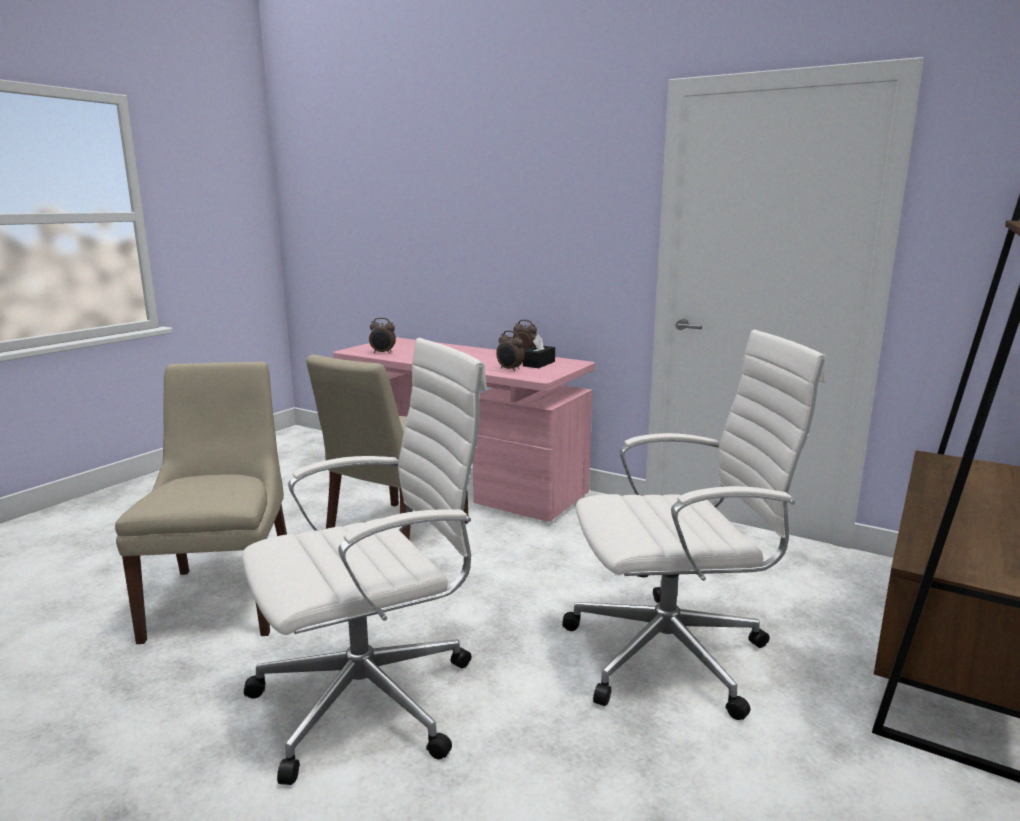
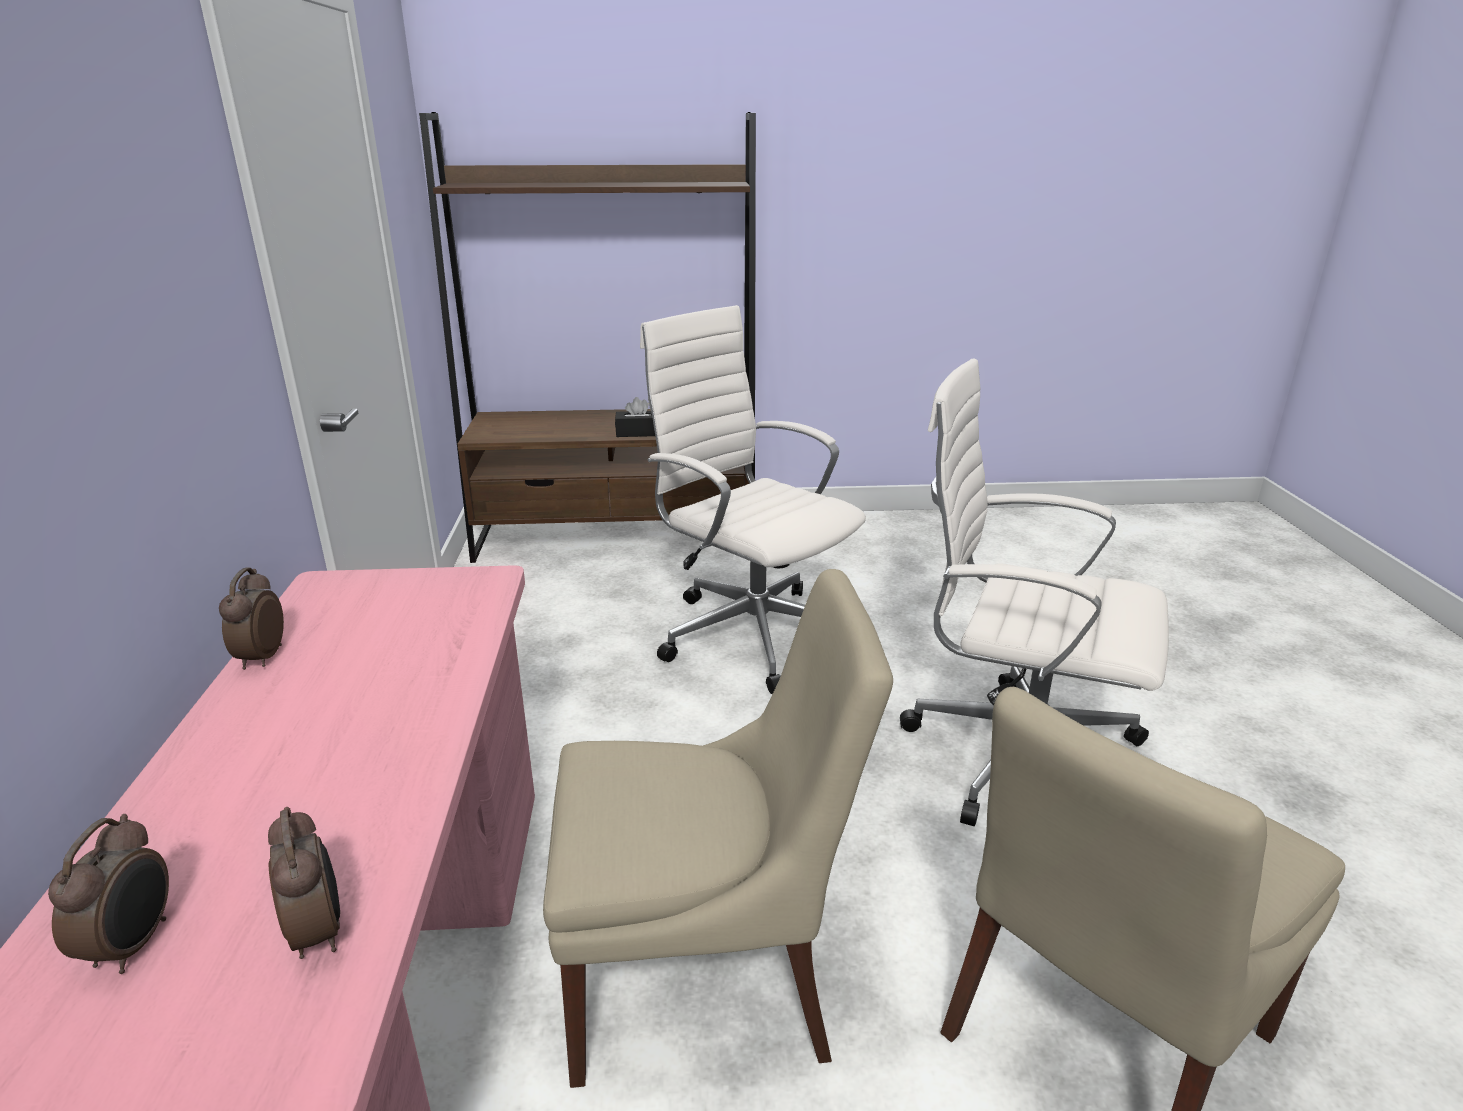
camera: 125 degrees left, 10 degrees up
alarm clock [496,331,525,372] -> alarm clock moved to [48,814,169,974]
black tissue box [523,334,555,368] -> black tissue box moved to [615,397,655,437]

